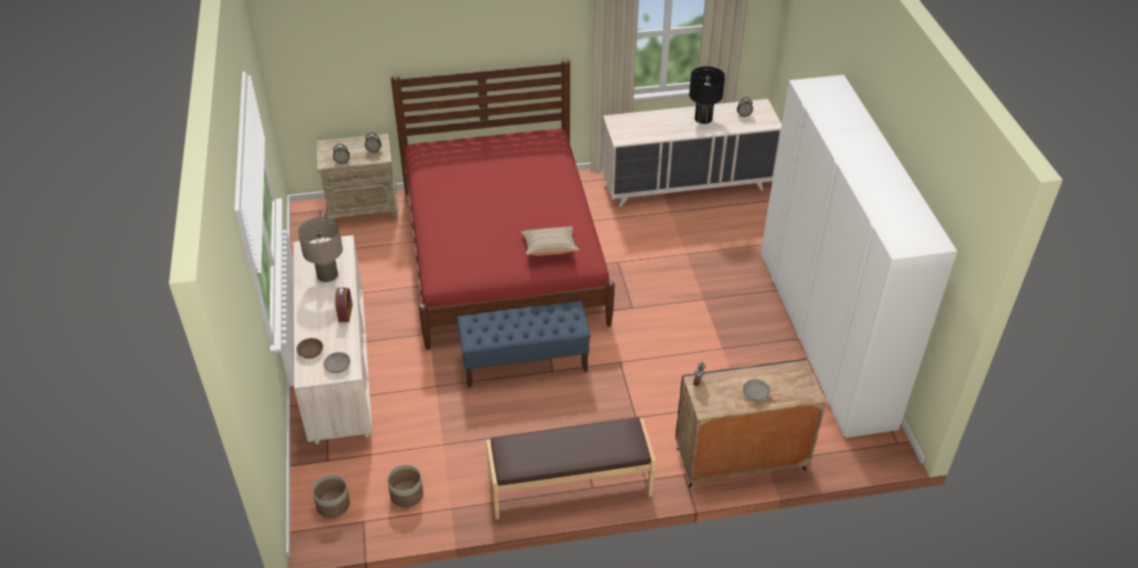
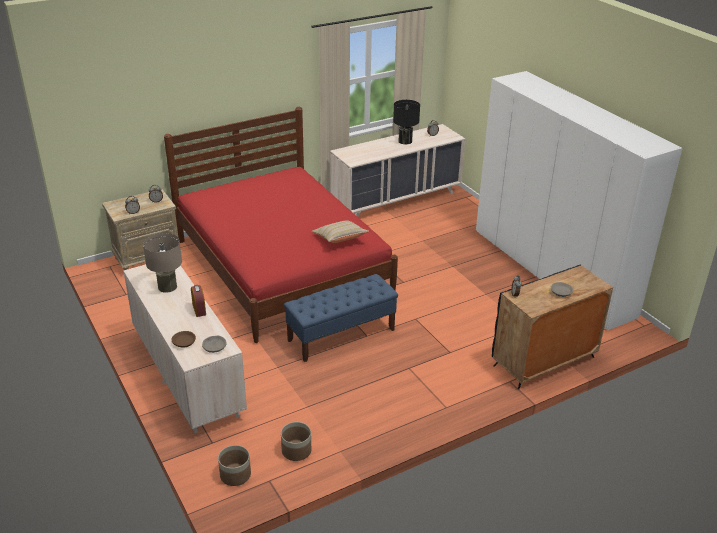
camera: 20 degrees left, 10 degrees down
brown bench [486,417,656,519] -> none

